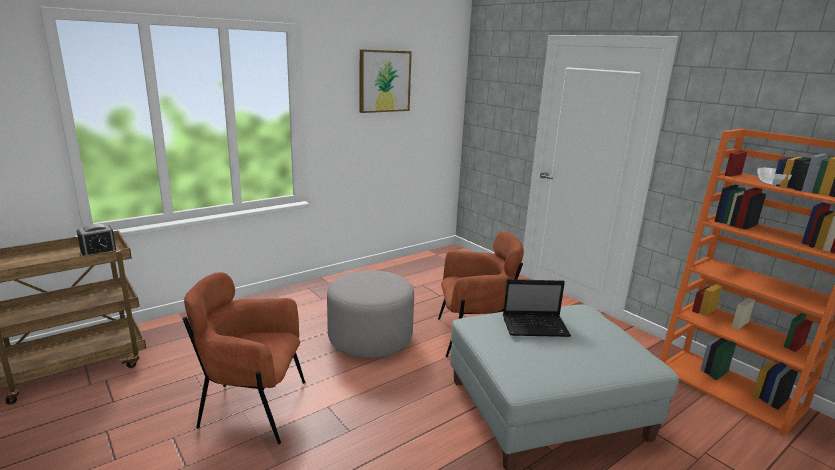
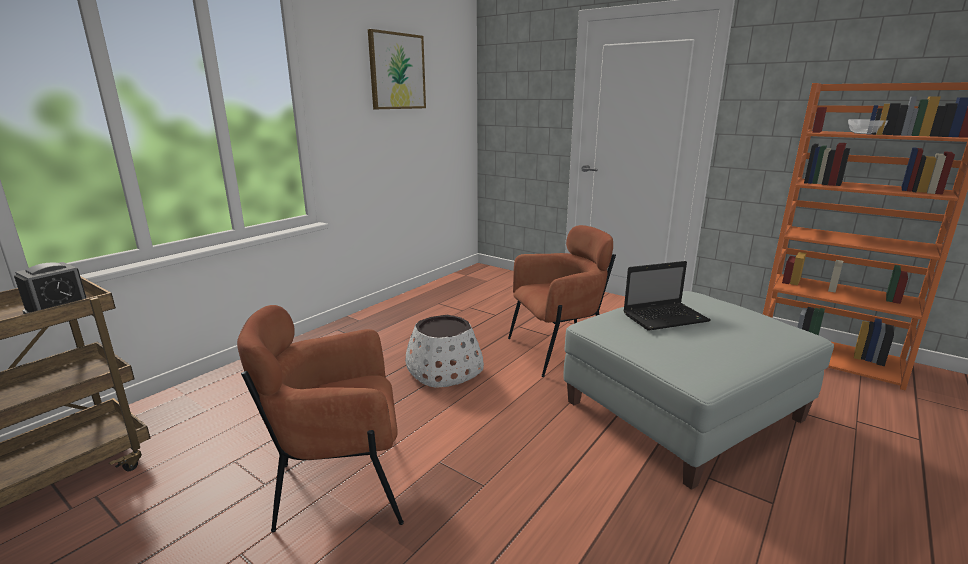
camera: 15 degrees left, 0 degrees up
grey ottoman [327,270,414,358] -> white planter [405,315,484,388]

